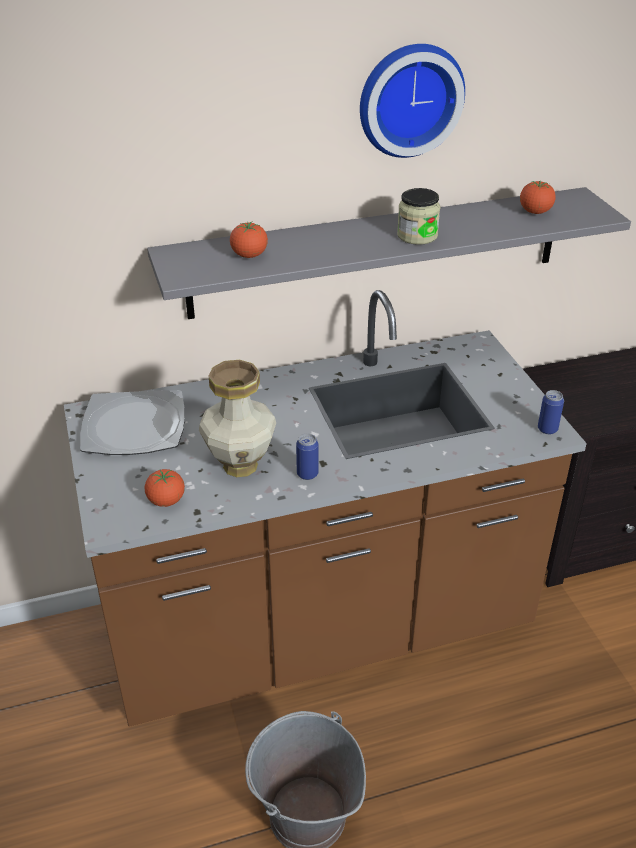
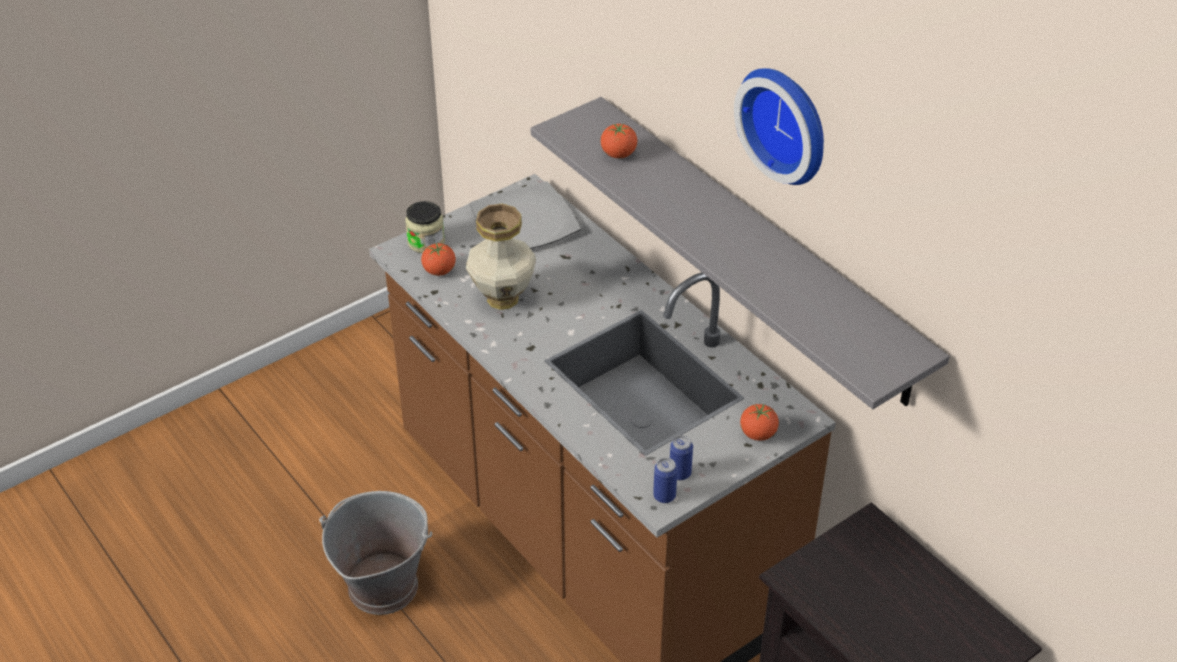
camera: 70 degrees right, 5 degrees up
can [296,434,318,480] -> can moved to [670,435,693,480]
jar [397,188,440,245] -> jar moved to [405,201,445,253]
tomato [520,180,556,214] -> tomato moved to [740,404,779,441]

